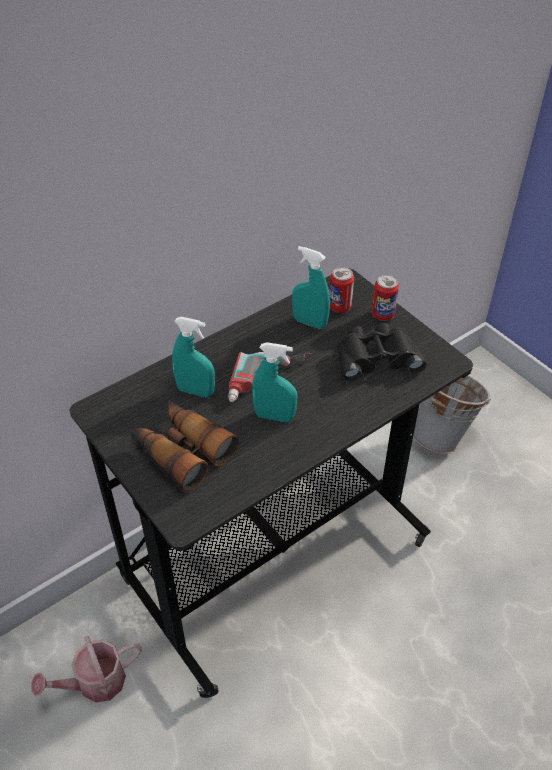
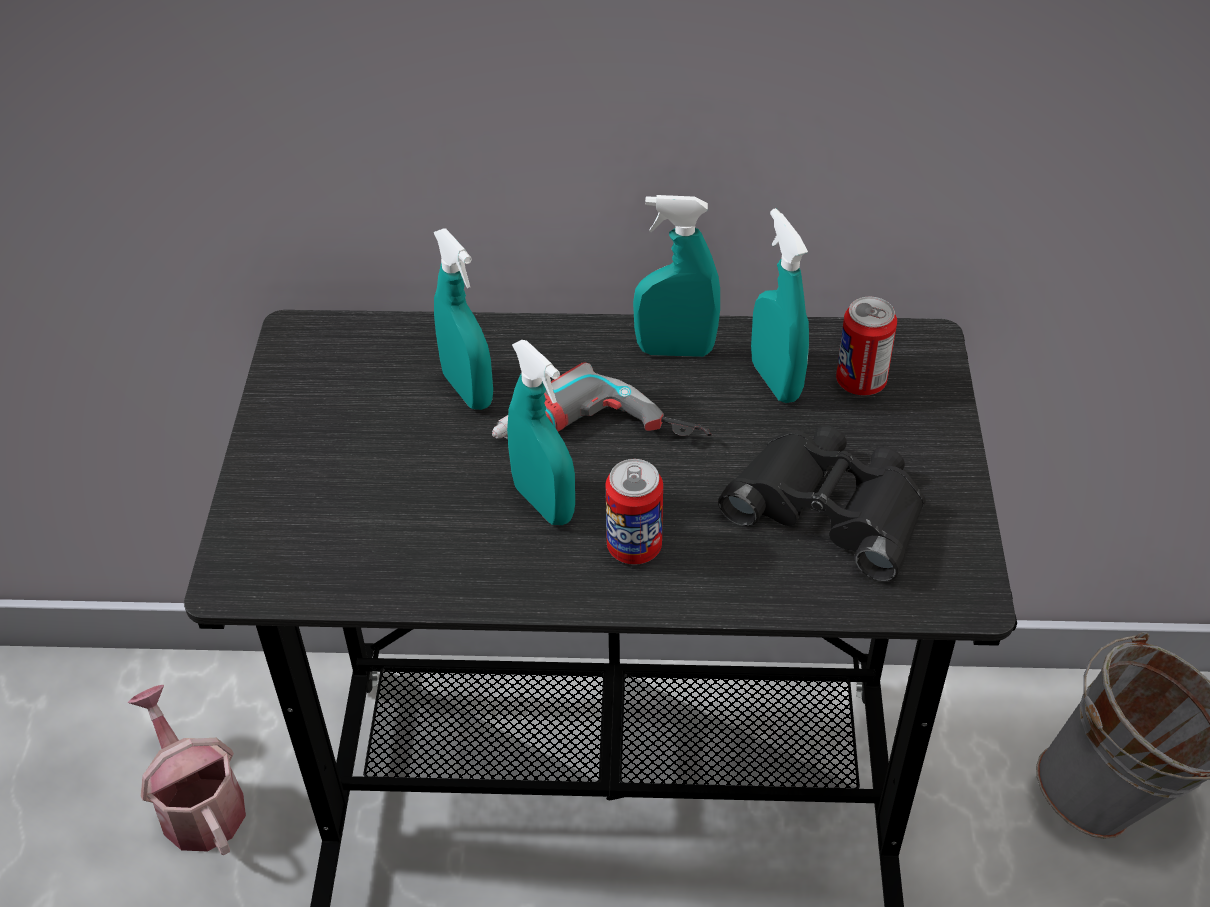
camera: 40 degrees right, 0 degrees up
watering can [31,636,142,703] -> watering can turned 45 degrees clockwise [128,685,246,855]
binoculars [130,401,239,492] -> none
can [372,275,399,321] -> can moved to [606,459,663,565]
none -> turquoise spray bottle [633,195,720,357]

